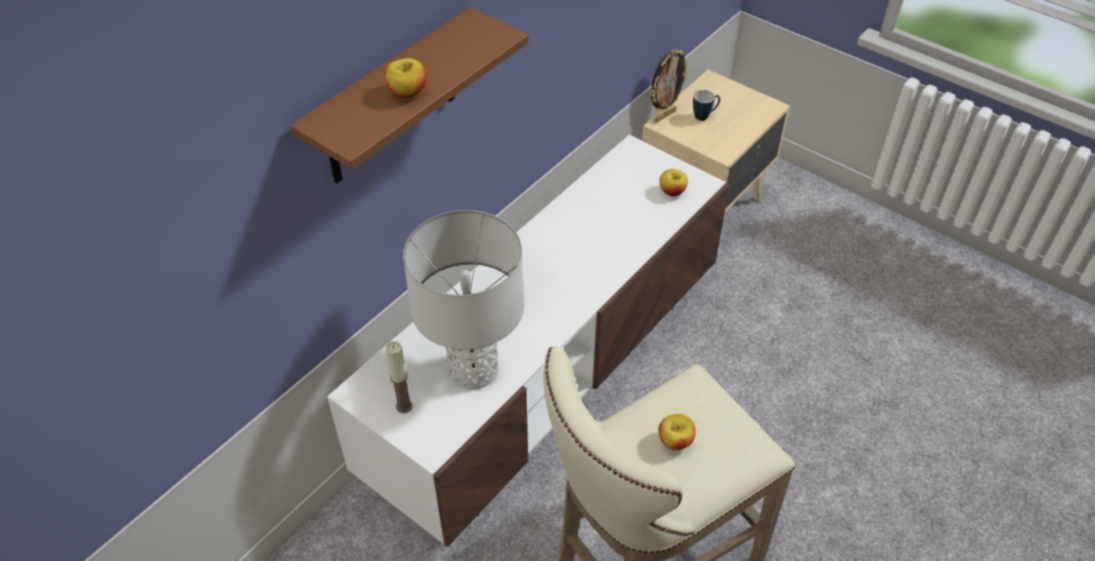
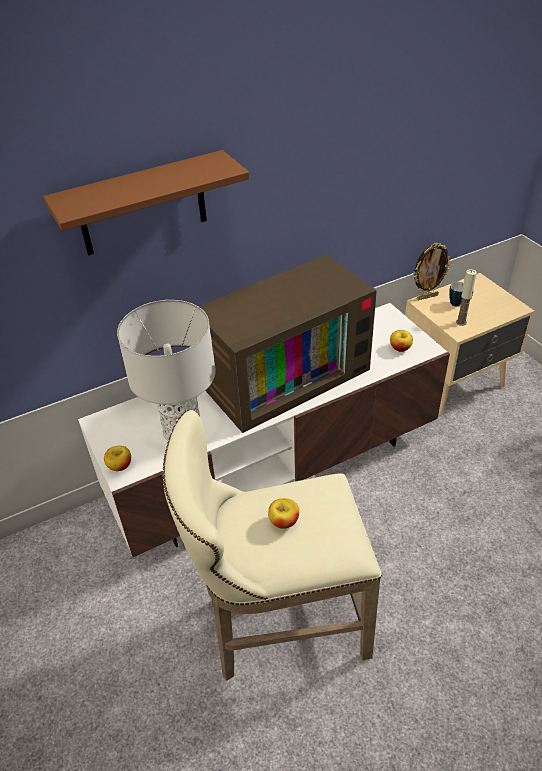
camera: 25 degrees right, 5 degrees down
apple [385,58,427,98] -> apple moved to [104,446,131,471]
candle [385,341,412,413] -> candle moved to [456,269,477,326]
none -> television [198,255,377,433]

